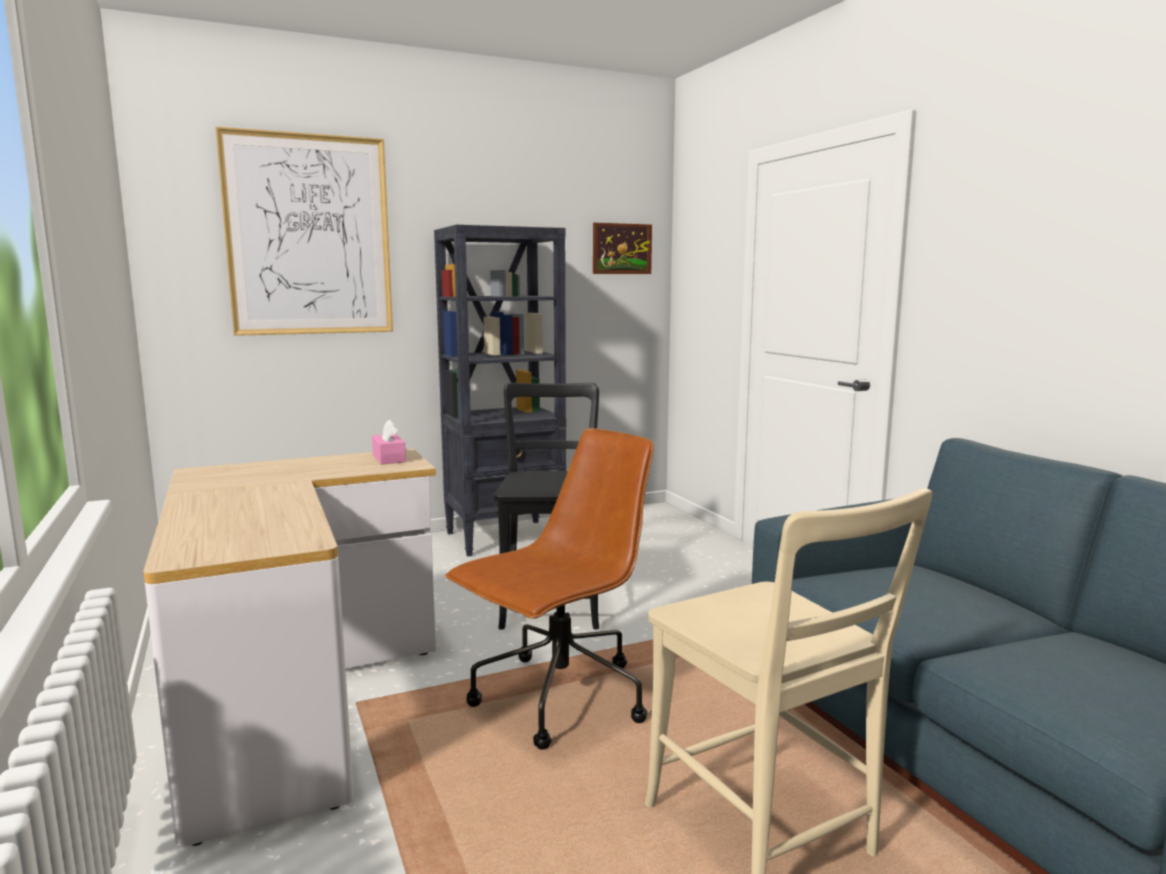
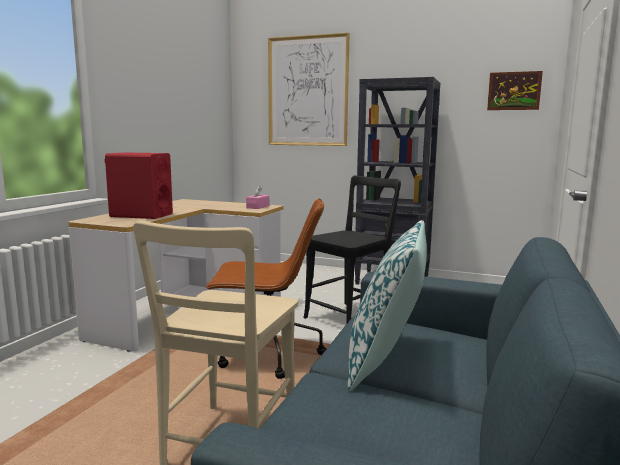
camera: 45 degrees right, 0 degrees up
none -> red speaker [104,153,173,219]
none -> pillow [347,220,427,391]

